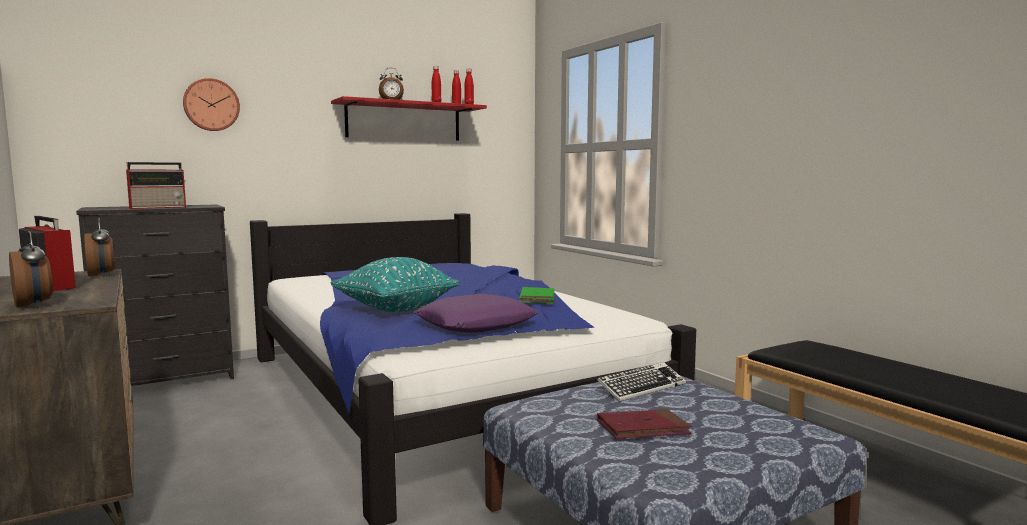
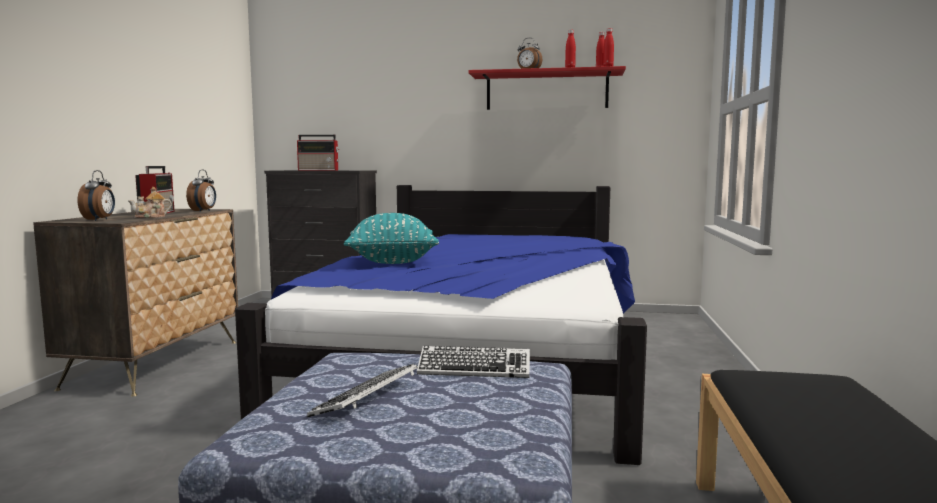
camera: 40 degrees right, 0 degrees up
wall clock [183,78,240,131] -> none
purple pillow [413,294,539,333] -> none
green book [519,287,554,304] -> none
red book [597,409,692,439] -> keyboard [307,364,418,417]
none -> teapot [128,187,172,218]

